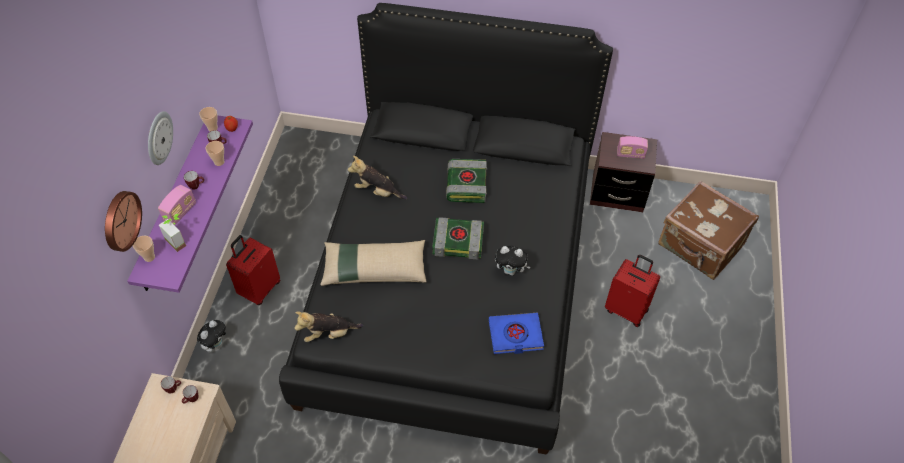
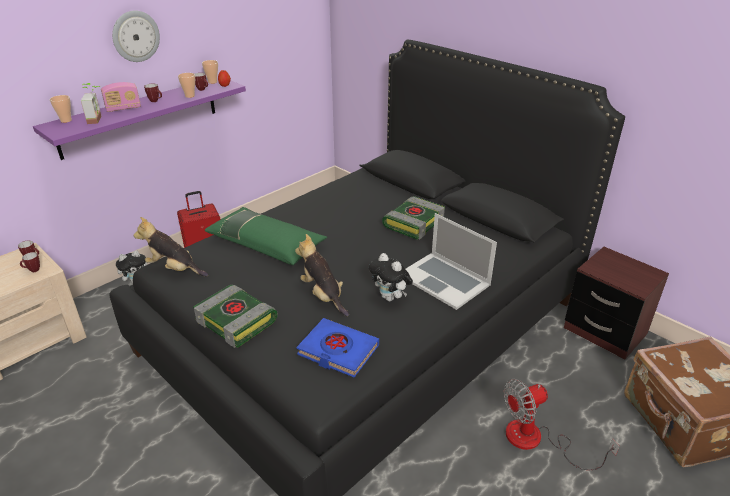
camera: 35 degrees right, 20 degrees down
wall clock [105,191,142,252] -> none
beige pillow [320,240,427,286] -> green pillow [205,207,327,265]
plush toy [348,156,407,199] -> plush toy moved to [295,234,349,316]
book [432,217,484,260] -> book moved to [193,285,278,348]
red suitcase [605,255,660,327] -> fan [504,379,620,470]
radio [617,136,648,159] -> none
none -> laptop [406,213,497,310]

